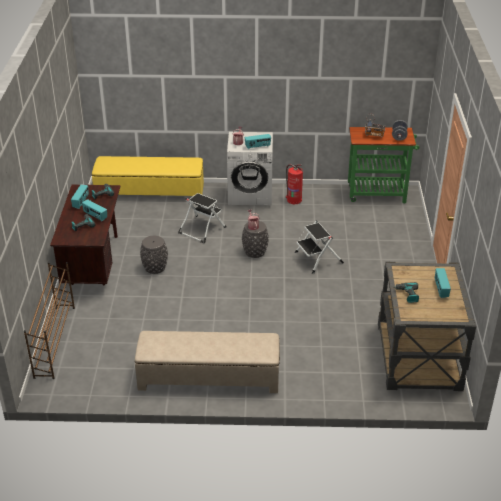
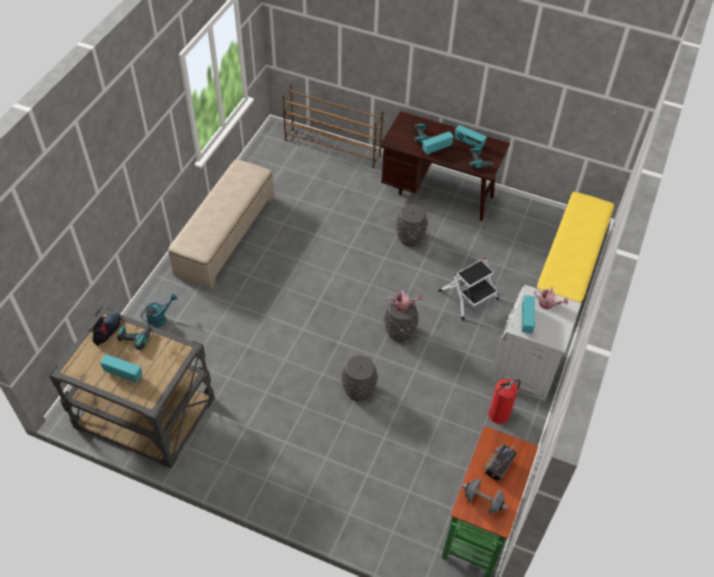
camera: 110 degrees right, 15 degrees up
step ladder [294,220,344,274] -> grey stool [342,356,377,401]
none -> boot [88,312,121,346]
none -> turquoise watering can [141,294,177,328]

